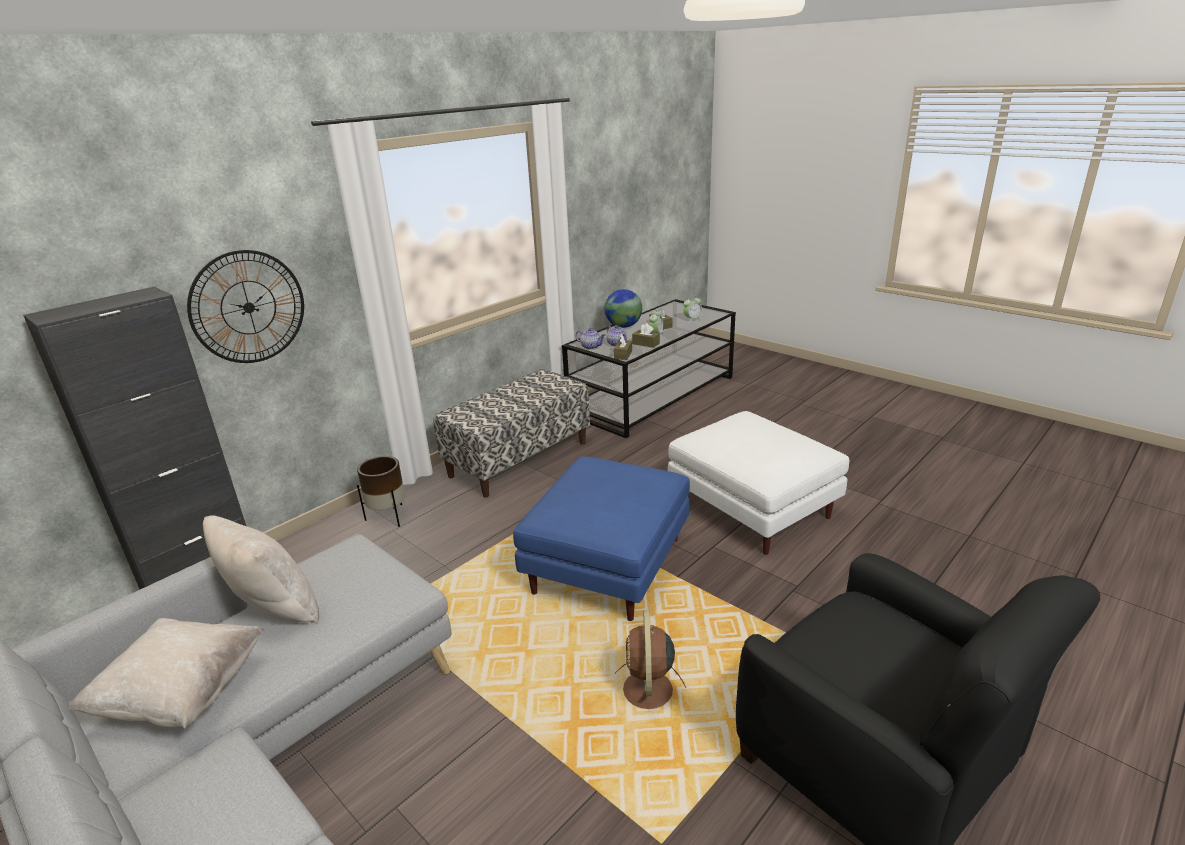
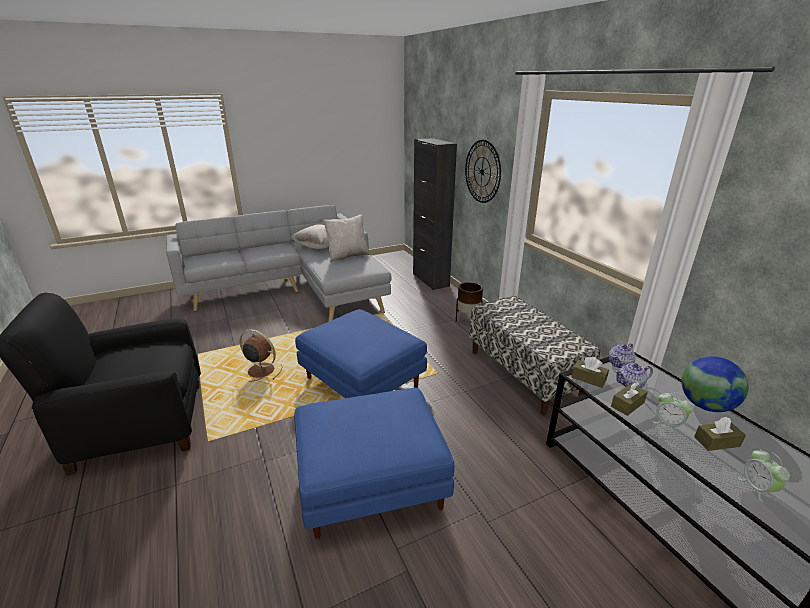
camera: 110 degrees right, 0 degrees up
white ottoman [668,411,849,555] -> blue ottoman [294,388,454,539]

